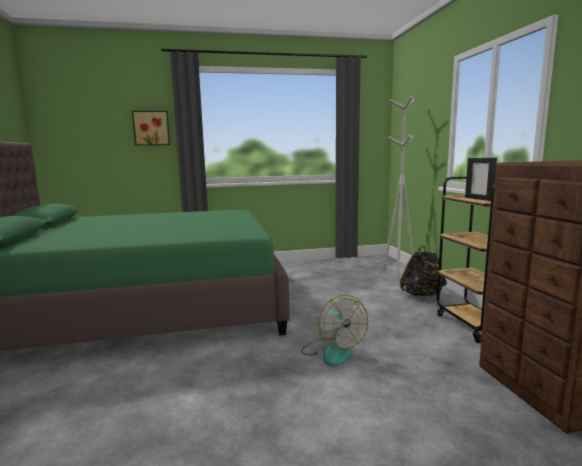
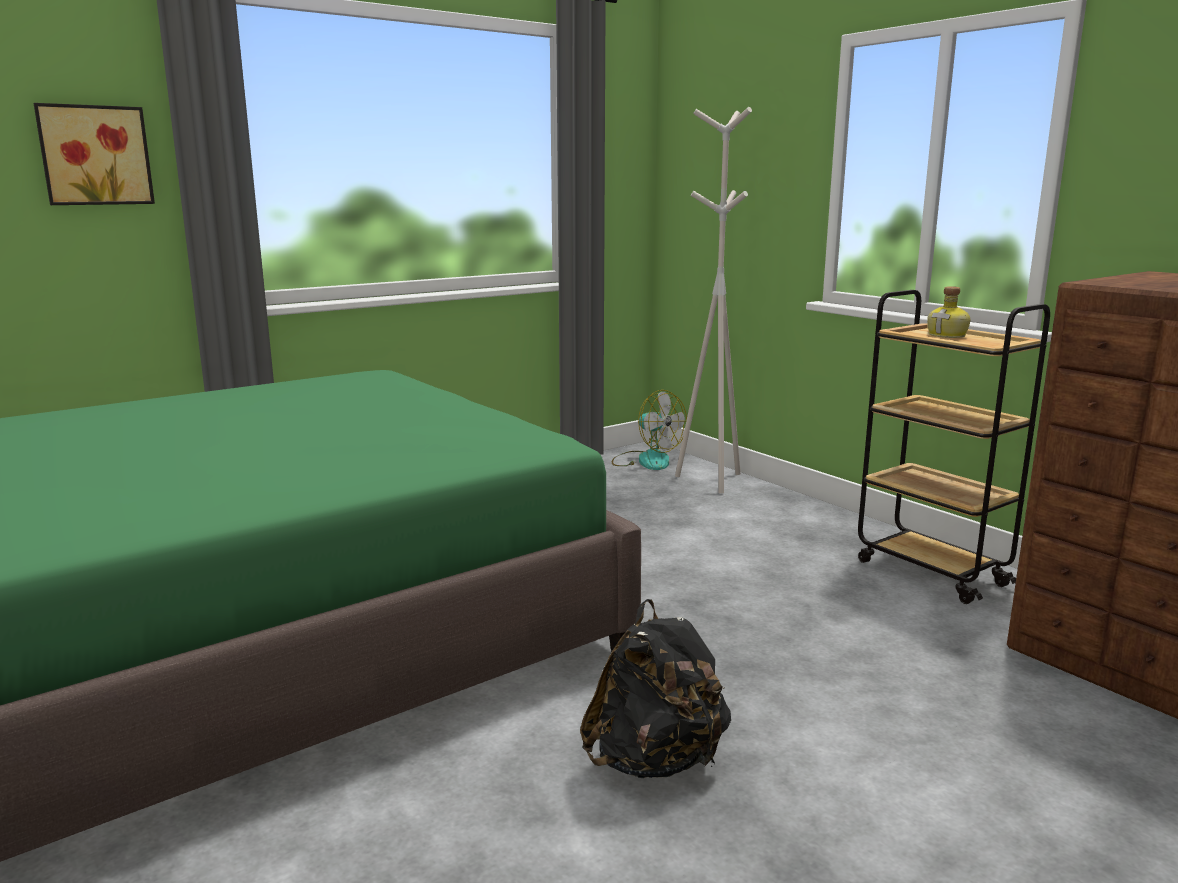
camera: 25 degrees left, 5 degrees up
fan [301,295,368,366] -> fan moved to [612,390,687,470]
black backpack [400,246,447,296] -> black backpack moved to [580,599,731,778]
picture frame [465,158,497,201] -> bottle [927,286,970,338]

